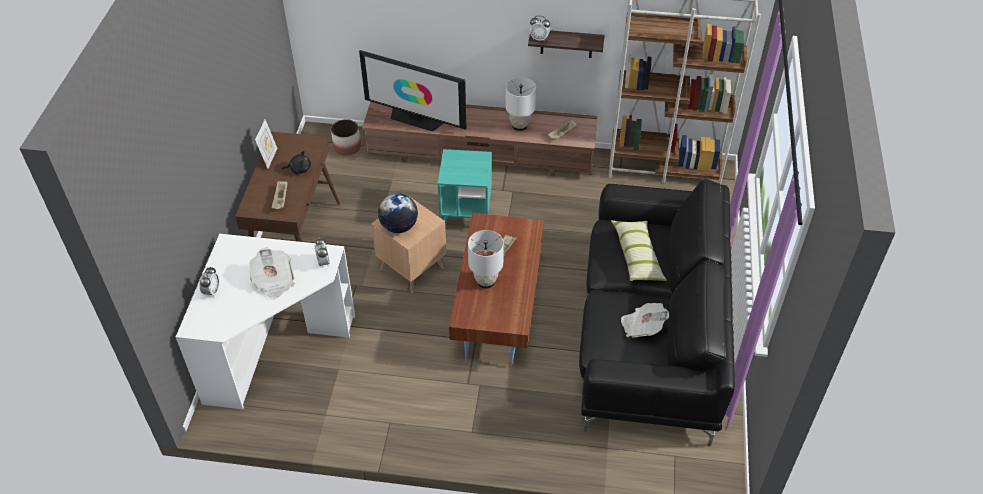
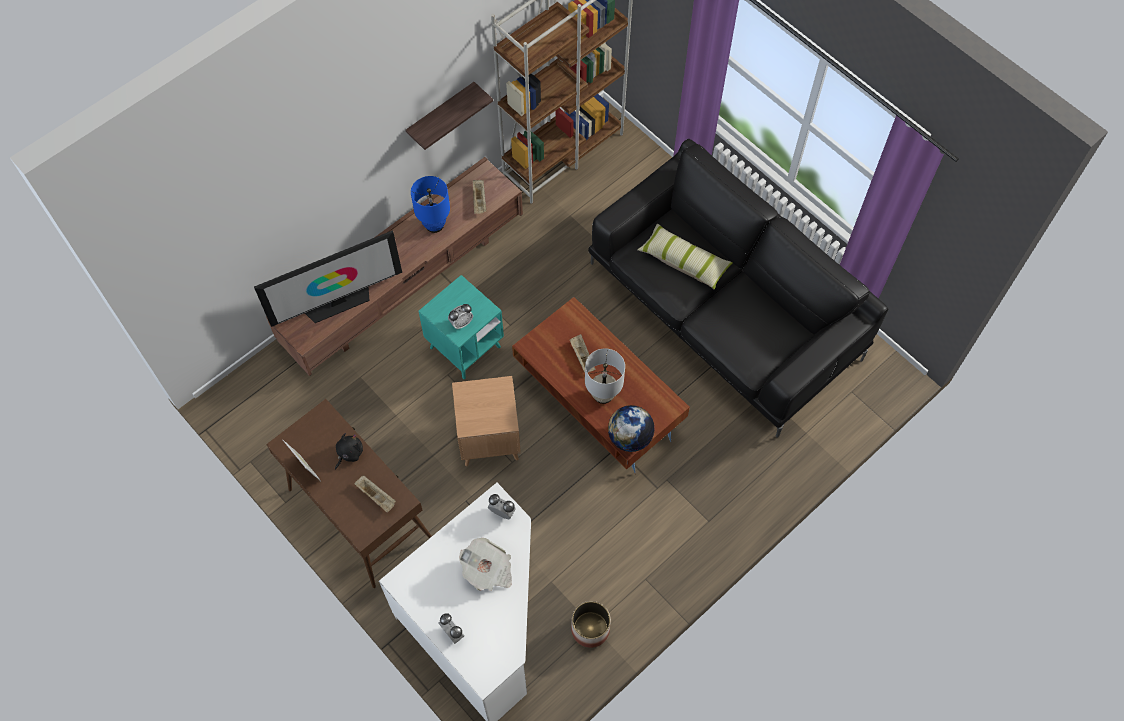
camera: 50 degrees left, 15 degrees up
planter [331,119,361,156] -> planter moved to [571,601,611,648]
globe [378,193,418,233] -> globe moved to [608,405,655,452]
white table lamp [505,77,536,131] -> blue table lamp [411,176,450,233]
alarm clock [530,16,550,42] -> alarm clock moved to [448,304,473,329]
newspaper [621,303,669,337] -> none

